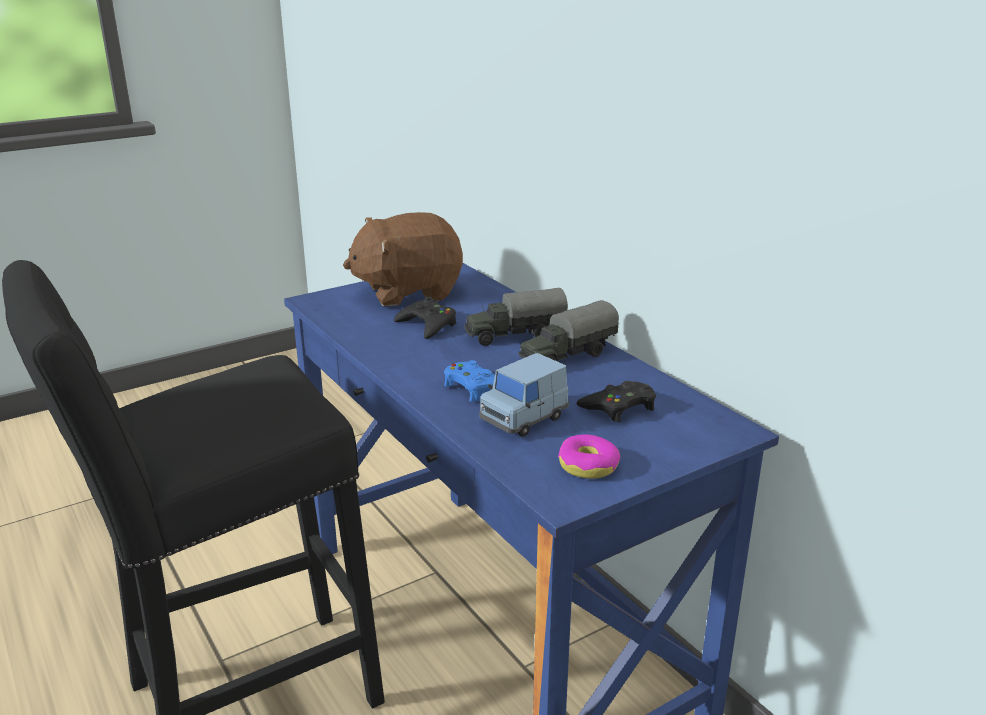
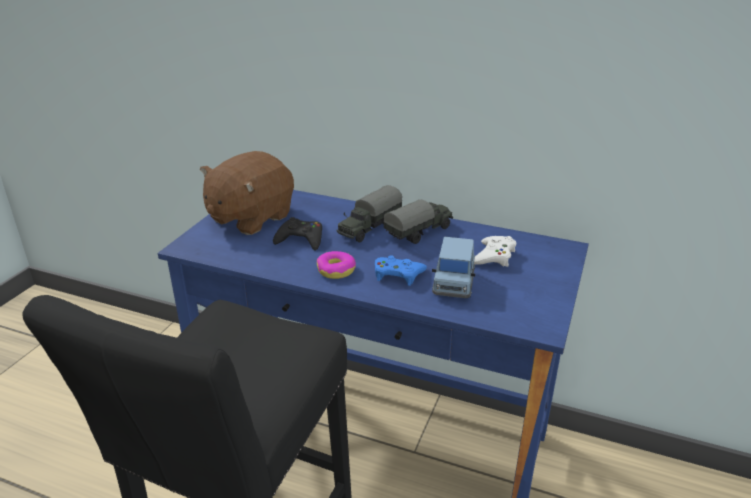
camera: 35 degrees left, 5 degrees up
toy truck [518,300,619,361] -> toy truck turned 150 degrees counterclockwise [384,200,453,244]
donut [558,434,620,479] -> donut moved to [316,251,356,279]
black game controller [576,381,656,422] -> white game controller [474,236,516,267]

